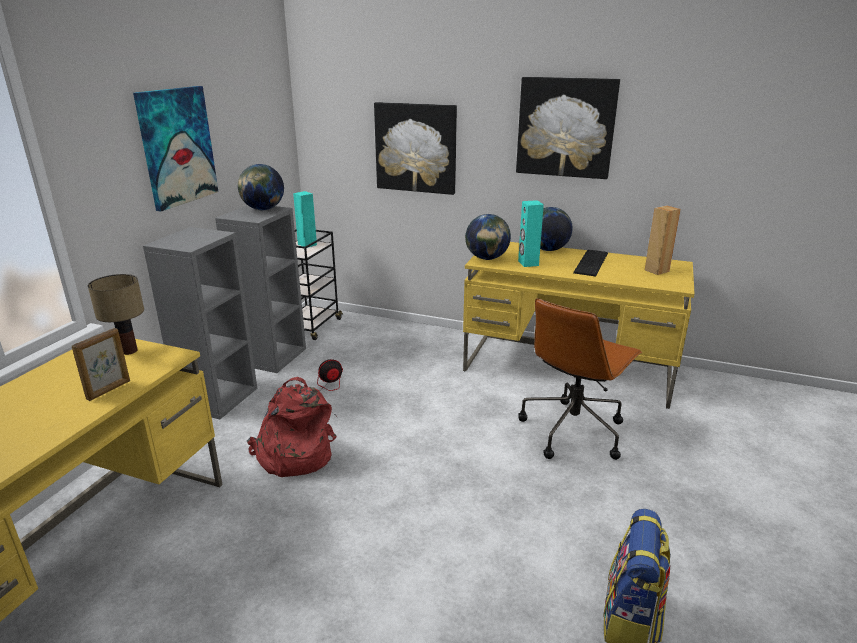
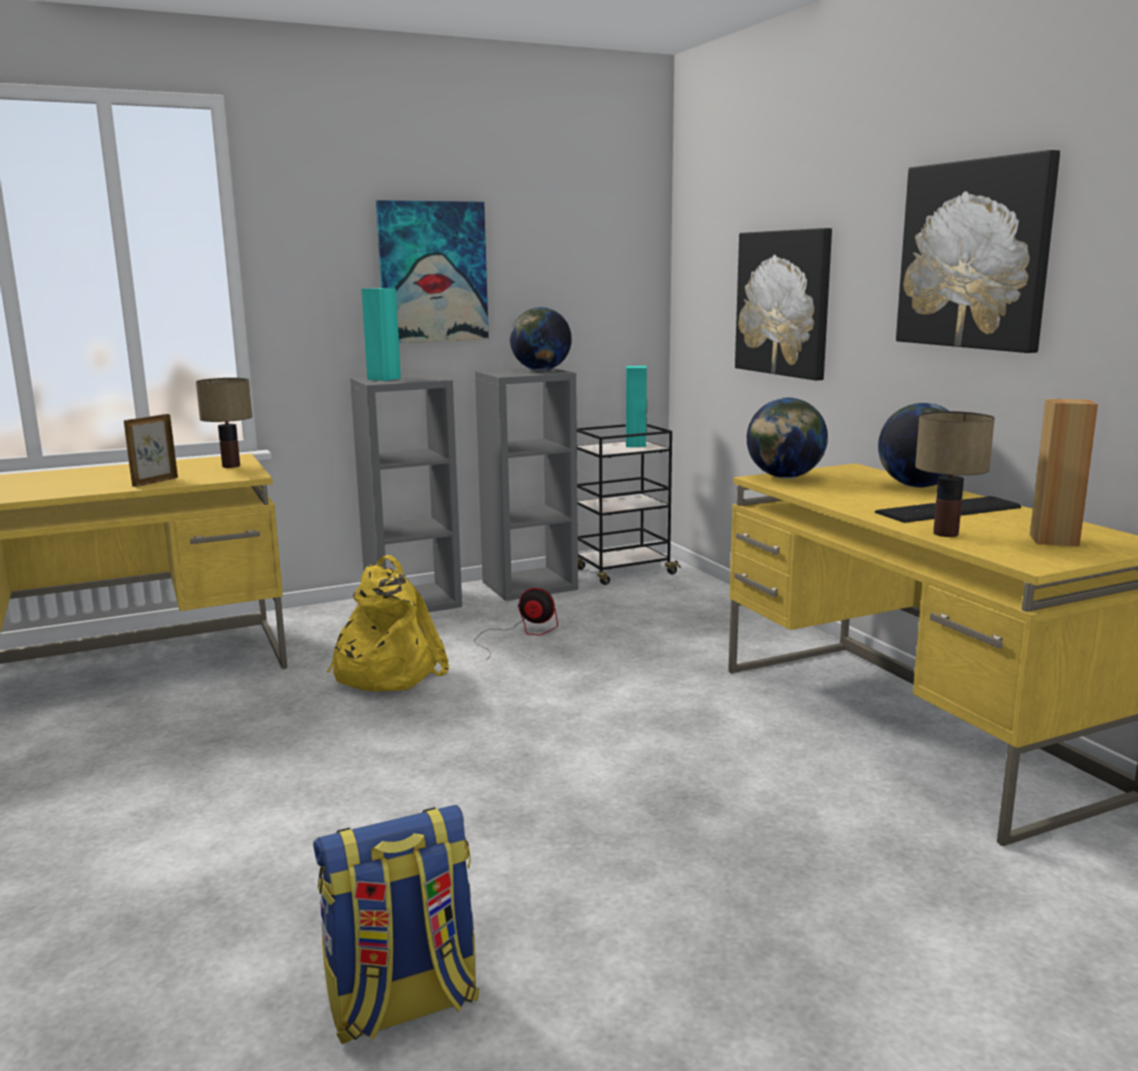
camera: 45 degrees right, 10 degrees down
picture frame [72,328,130,401] -> picture frame turned 135 degrees clockwise [124,414,178,487]
red backpack [246,377,336,477] -> yellow backpack [327,555,449,692]
turquoise speaker [518,200,544,267] -> turquoise speaker moved to [362,288,401,381]
brown office chair [518,298,642,460] -> none
none -> table lamp [915,411,995,537]

